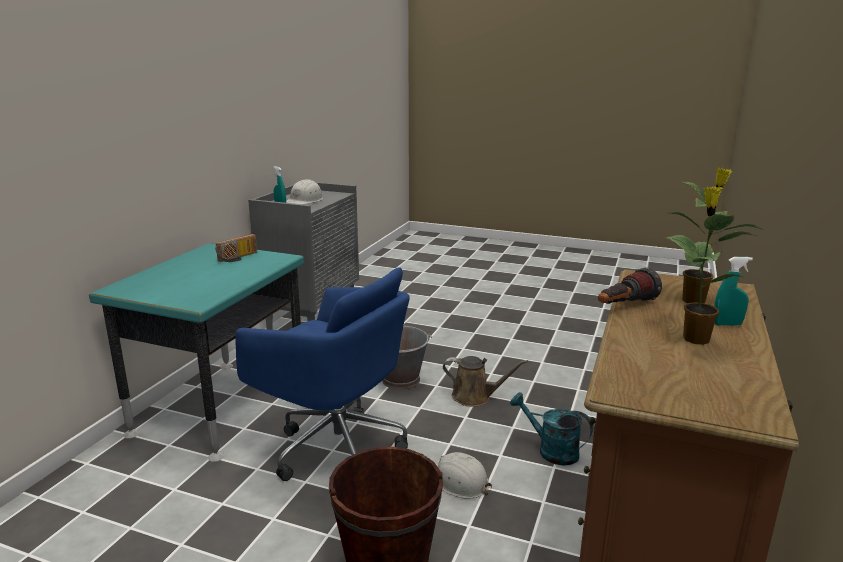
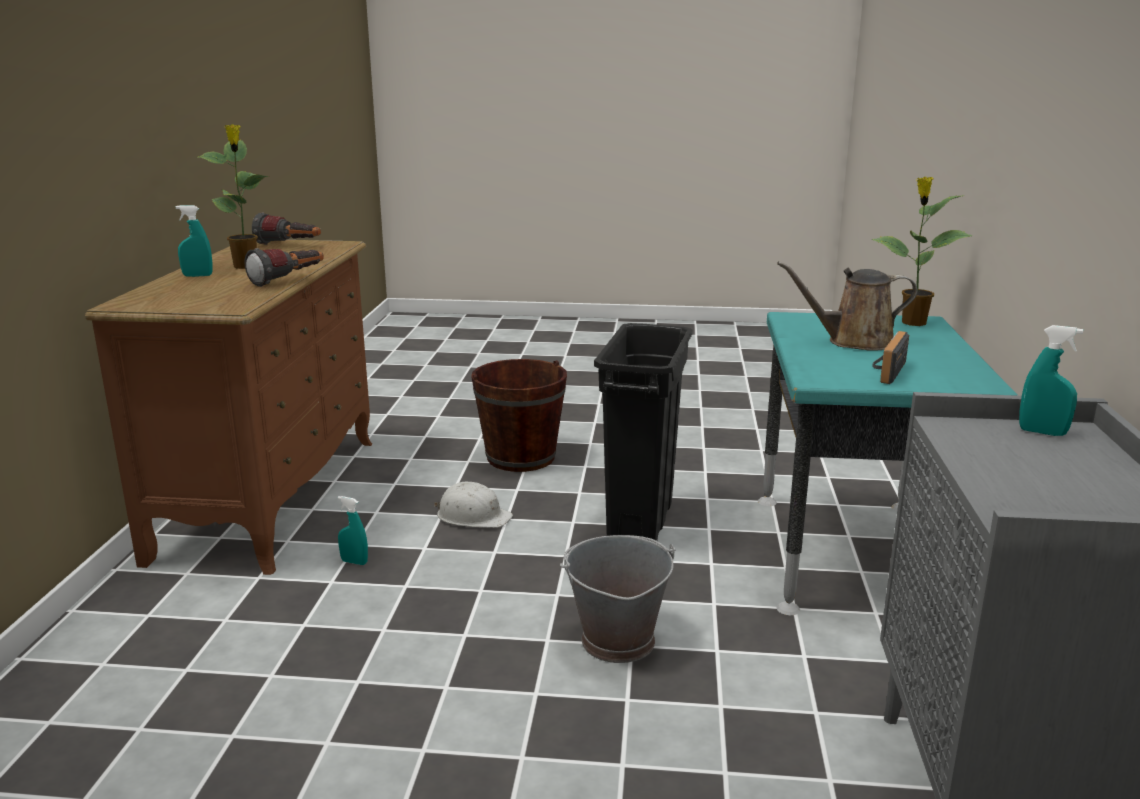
camera: 165 degrees right, 0 degrees up
blue office chair [235,267,410,481] -> black trash can [594,323,693,541]
white hard hat [286,179,324,204] -> none
brown watering can [443,356,528,407] -> brown watering can moved to [777,261,917,351]
turquoise watering can [510,392,593,465] -> turquoise spray bottle [338,496,368,565]
potted plant [670,168,758,303] -> potted plant moved to [872,177,973,326]
none -> flashlight [252,213,321,245]

